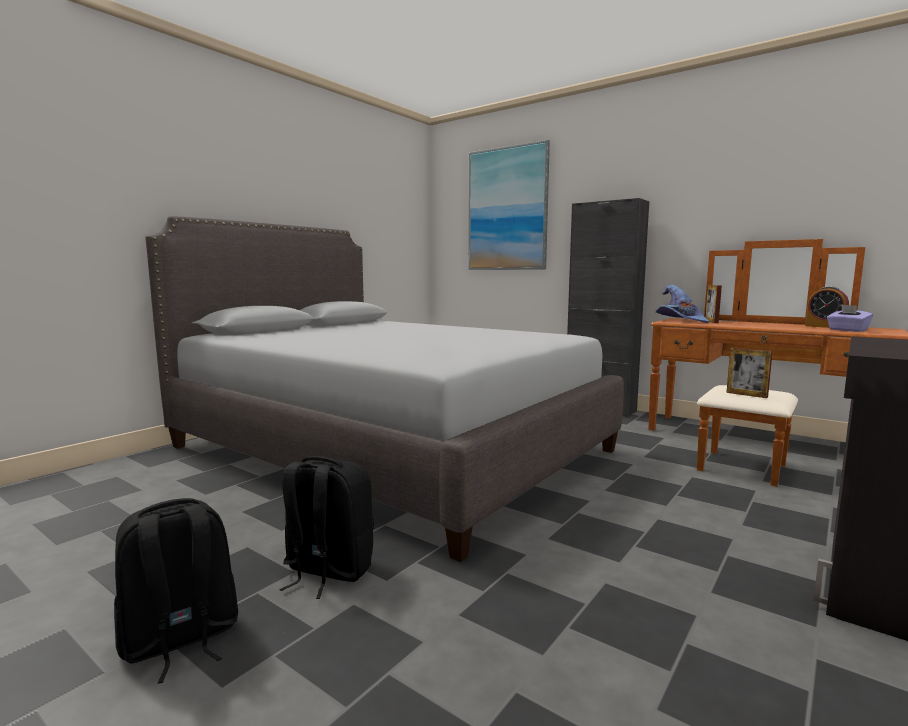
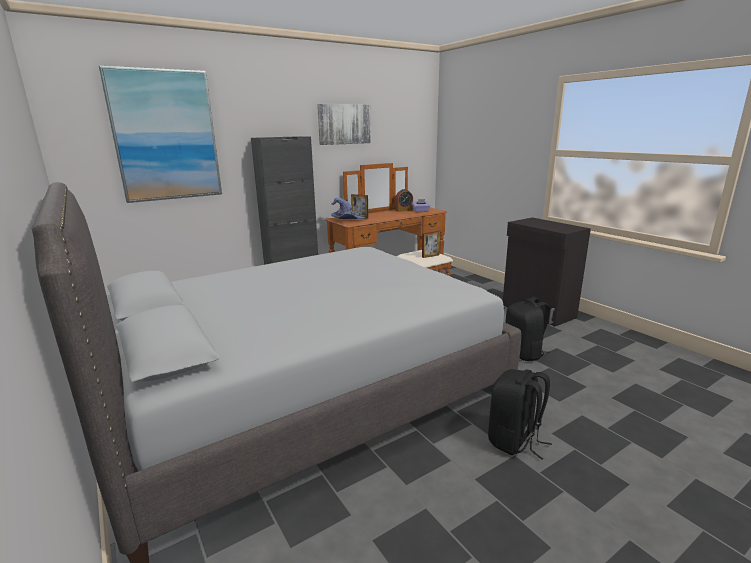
camera: 70 degrees left, 10 degrees up
black backpack [114,498,238,684] -> black backpack moved to [505,297,550,361]
none -> picture [317,104,371,145]

